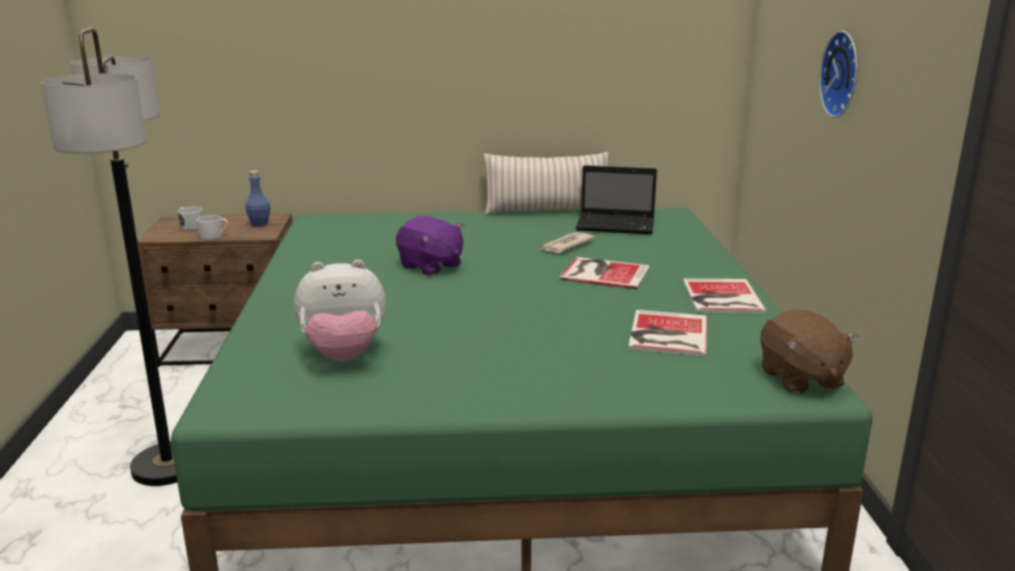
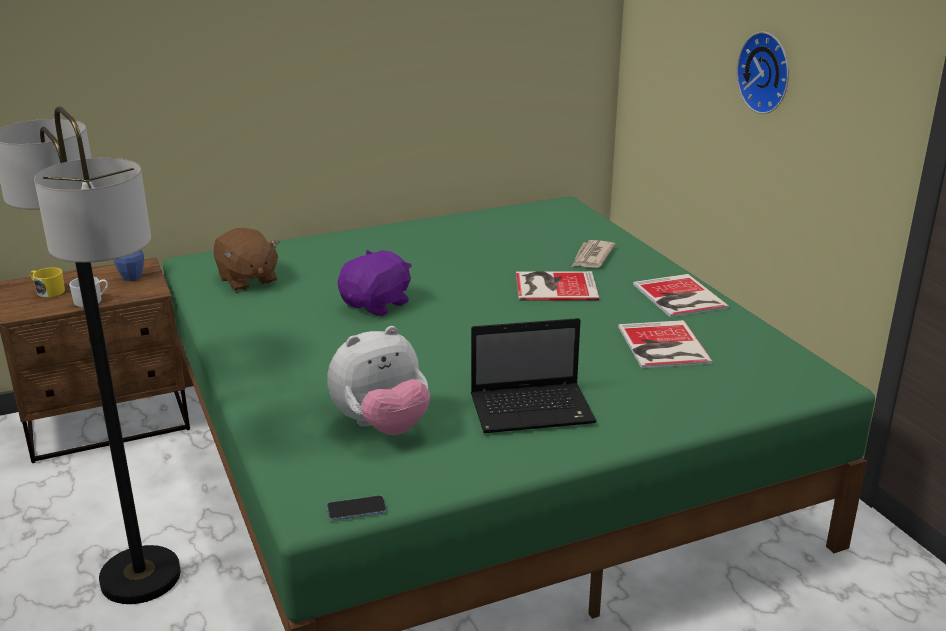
camera: 20 degrees left, 5 degrees up
white mug [178,207,203,230] -> yellow mug [30,268,65,298]
purple plush toy [396,216,464,275] -> purple plush toy turned 75 degrees counterclockwise [338,250,412,316]
beige pillow [483,152,609,215] -> none
newspaper [539,232,595,253] -> newspaper moved to [572,240,615,268]
laptop [576,165,657,234] -> laptop moved to [471,318,596,433]
brown plush toy [760,309,859,394] -> brown plush toy moved to [214,228,280,291]
none -> phone [327,495,386,521]

